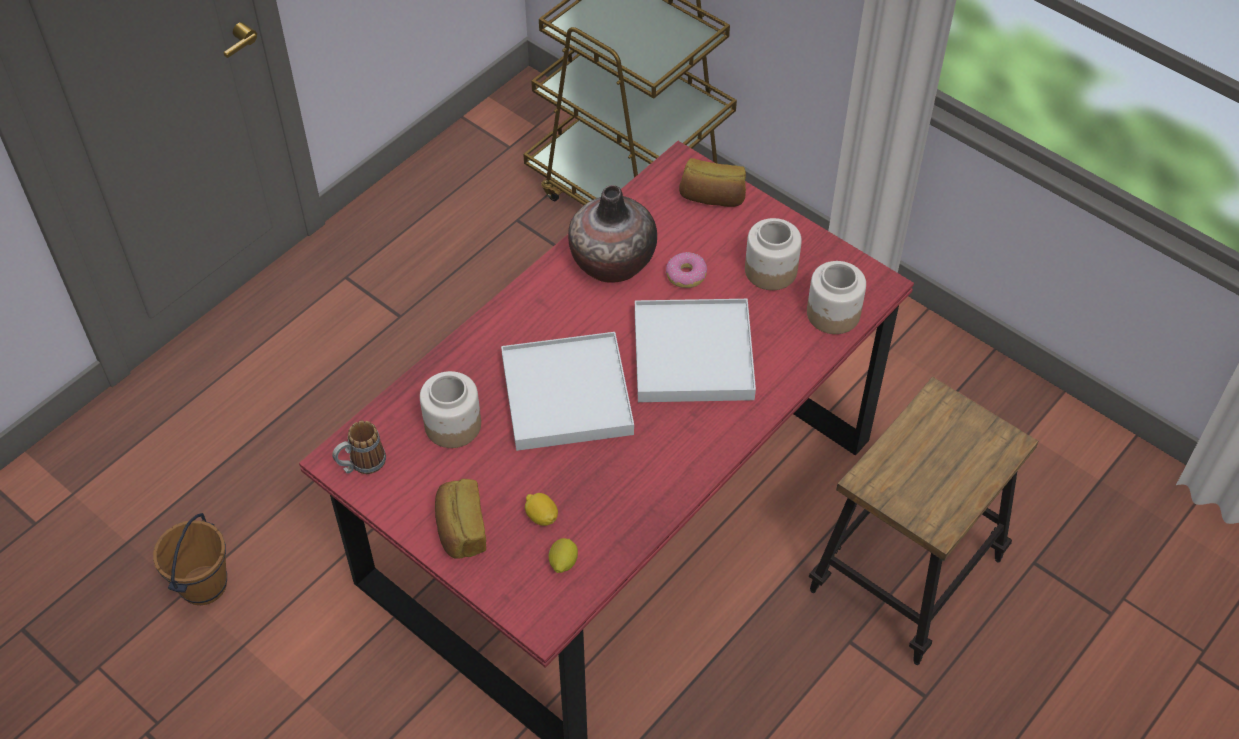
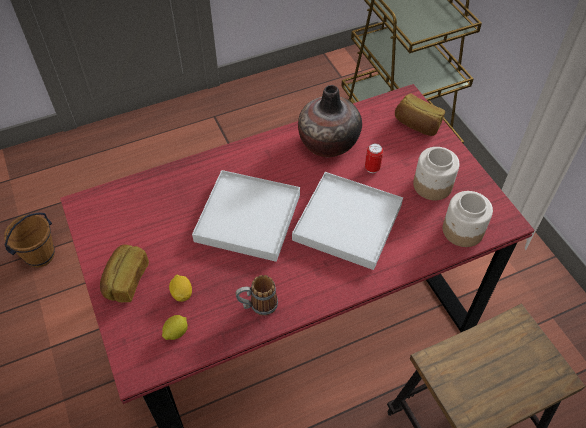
camera: 25 degrees right, 0 degrees up
mug [332,420,386,474] -> mug moved to [236,275,278,316]
jar [420,371,481,448] -> none
donut [666,252,707,288] -> can [365,143,383,173]

